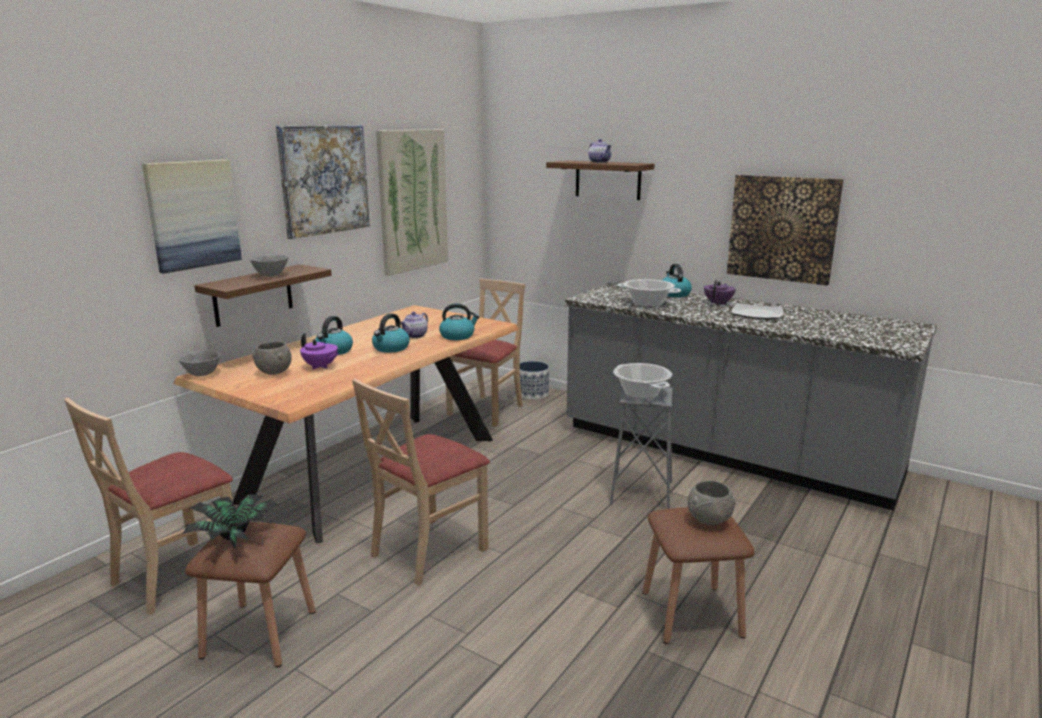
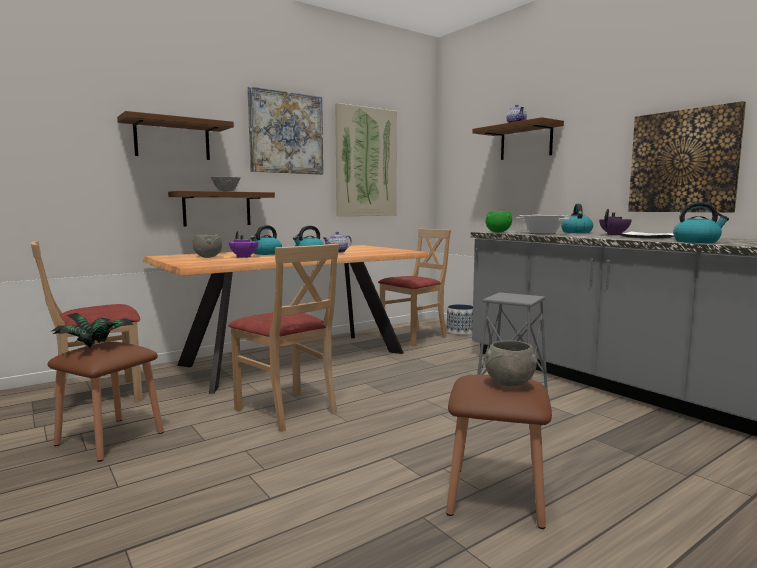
camera: 20 degrees right, 10 degrees down
picture [142,160,242,274] -> brown shelf [117,111,234,160]
grey bowl [178,350,221,376] -> none
beige chair [352,379,490,586] -> beige chair turned 105 degrees counterclockwise [228,244,339,432]
kettle [439,303,480,340] -> kettle moved to [673,202,729,243]
cooking pot [613,363,672,399] -> none
none -> green bowl [486,211,512,232]

